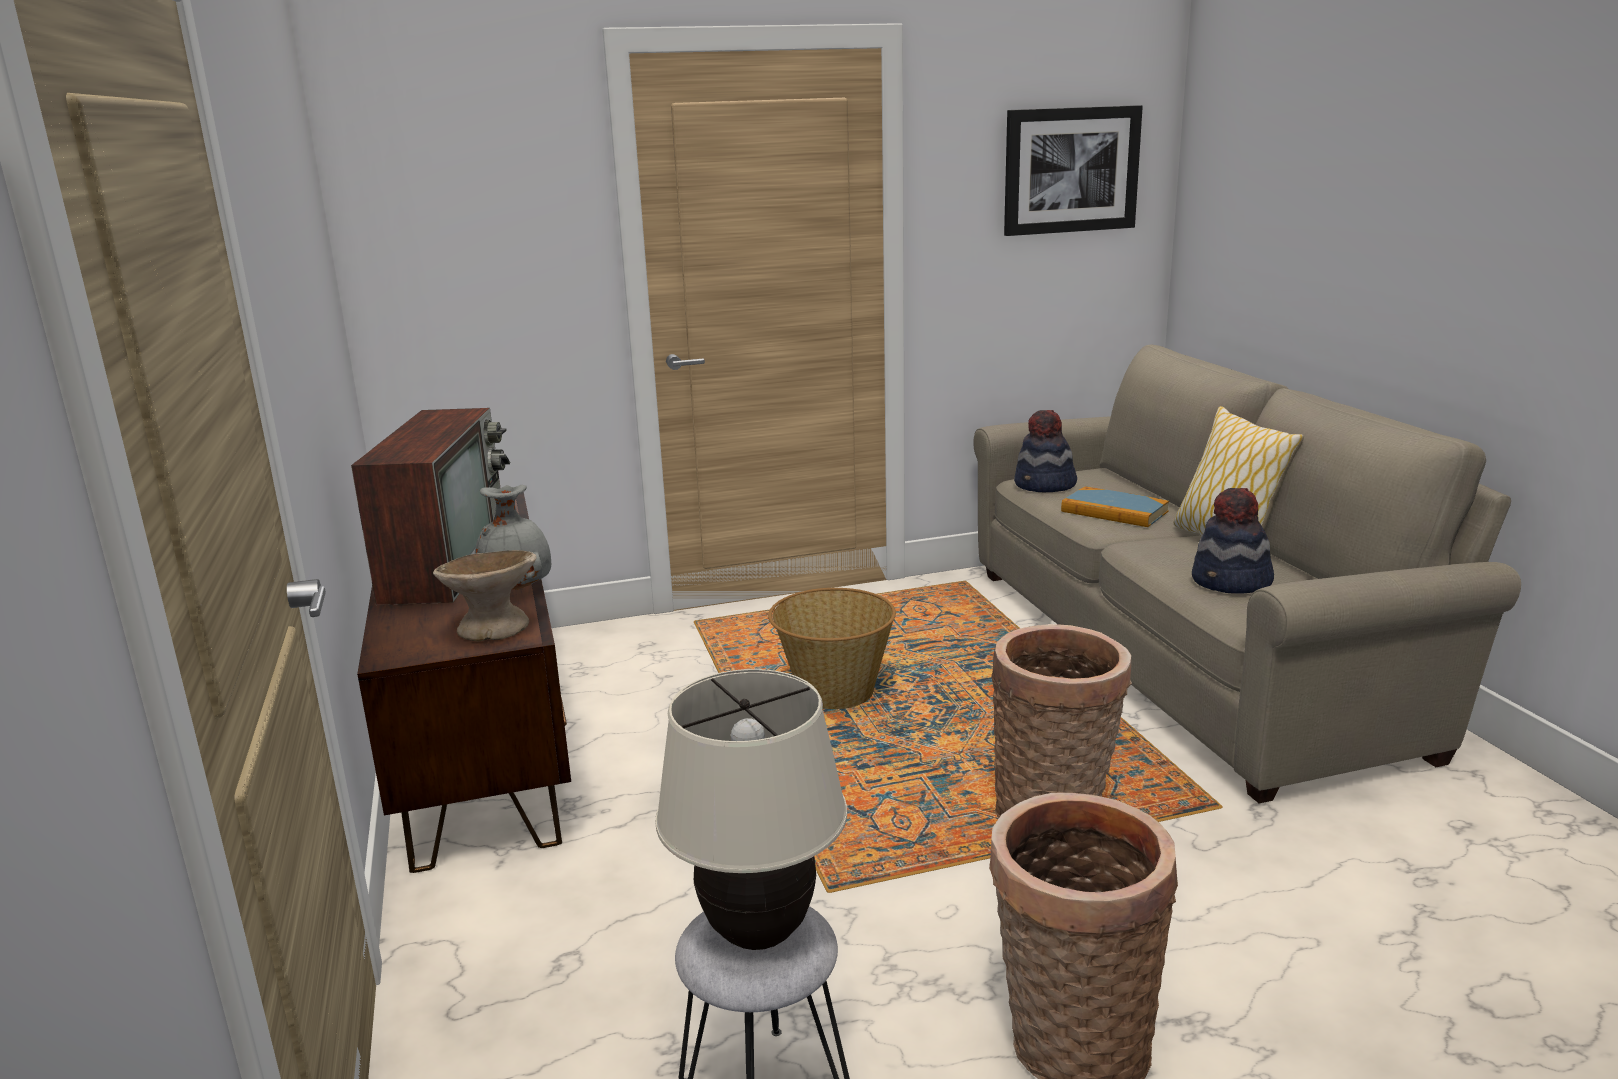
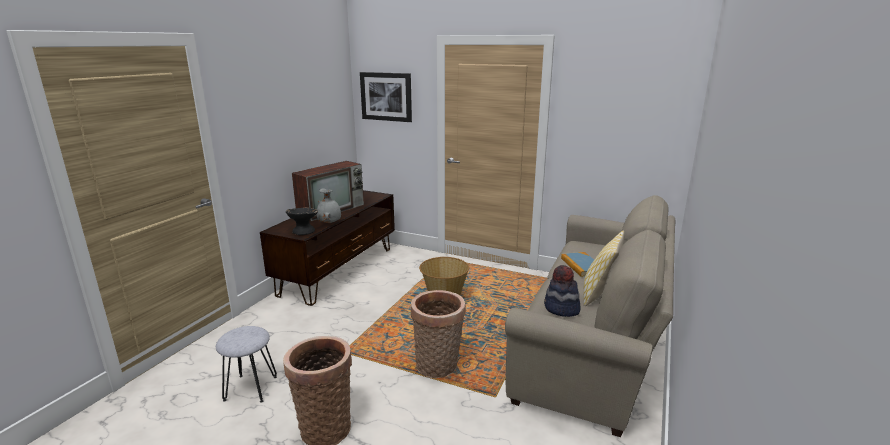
camera: 40 degrees right, 0 degrees up
beige bowl [433,550,536,641] -> black bowl [286,208,318,235]
beige table lamp [655,669,847,950] -> none
picture [1004,105,1143,236] -> picture moved to [360,72,412,122]
hat [1014,410,1077,492] -> none

